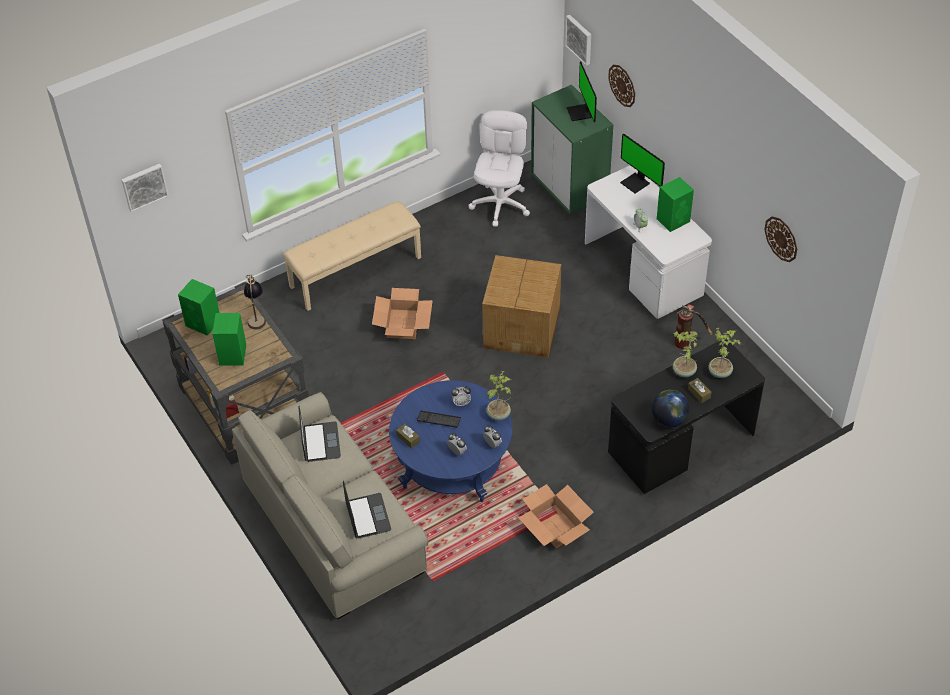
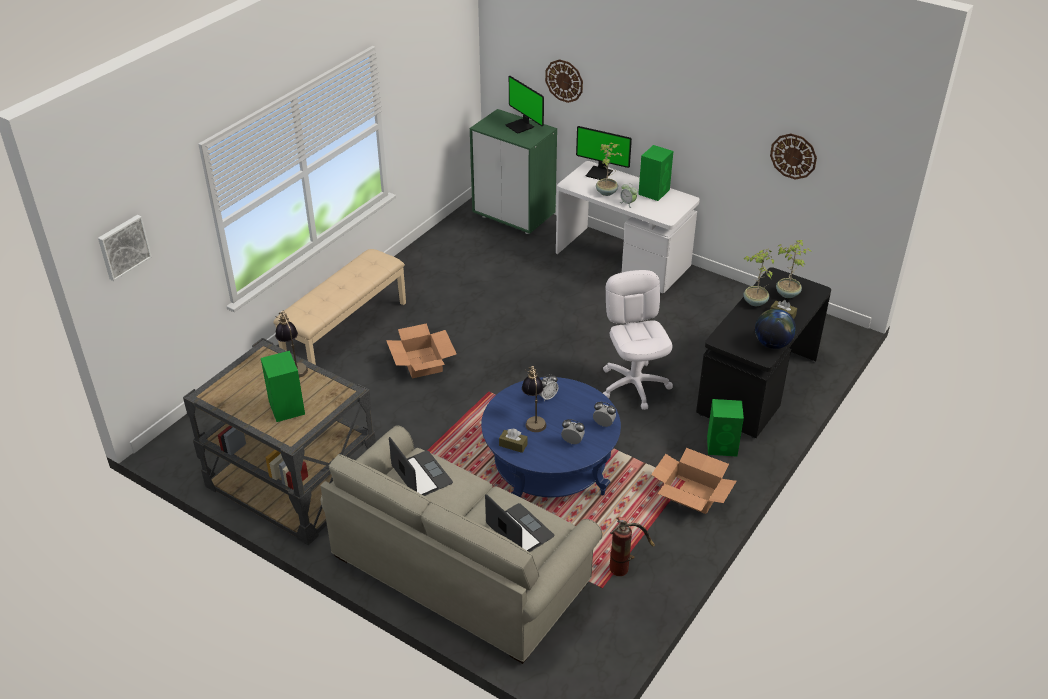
camera: 25 degrees left, 10 degrees down
green speaker [178,279,219,336] -> green speaker moved to [707,399,744,456]
keyboard [417,410,461,428] -> table lamp [522,366,546,432]
white office chair [468,110,530,227] -> white office chair moved to [603,270,673,410]
cardboard box [482,255,561,358] -> none
potted plant [486,371,511,421] -> potted plant moved to [596,143,622,196]
picture [565,15,591,66] -> none
fire extinguisher [674,304,713,349] -> fire extinguisher moved to [610,517,655,576]

